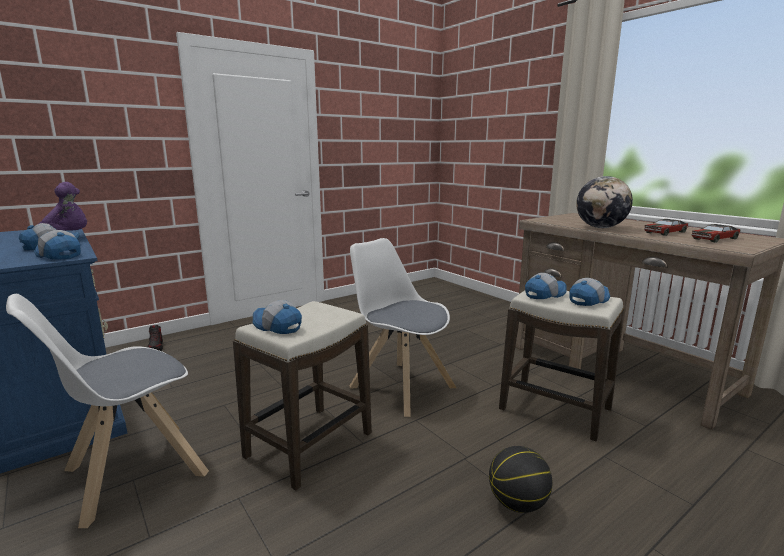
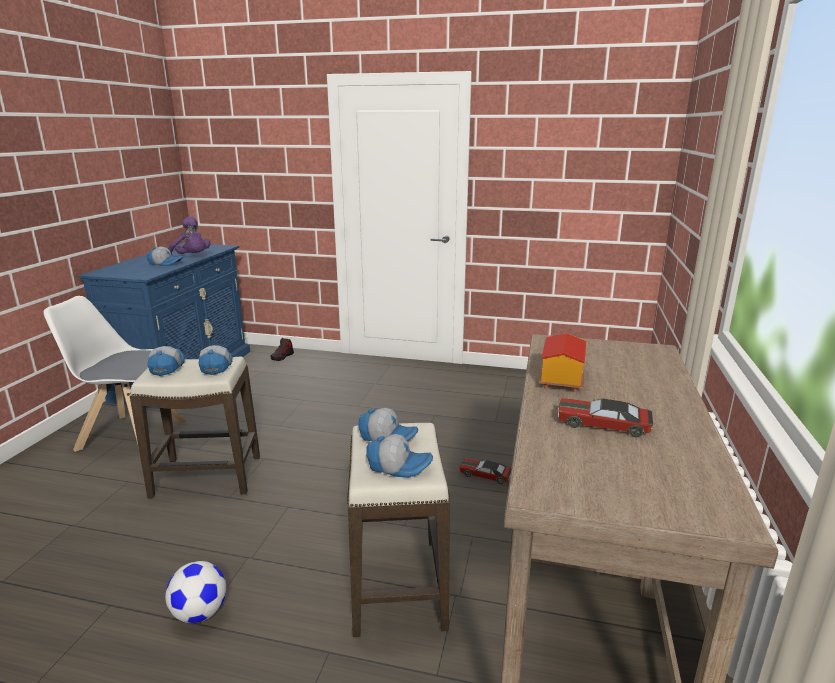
camera: 50 degrees right, 5 degrees up
cap [34,230,81,260] -> cap moved to [199,345,232,375]
chair [350,238,456,417] -> none
basketball [489,446,553,513] -> football [165,561,226,623]
globe [576,176,633,228] -> toy house [538,333,586,392]
toy car [692,224,740,243] -> toy car moved to [459,458,511,484]

